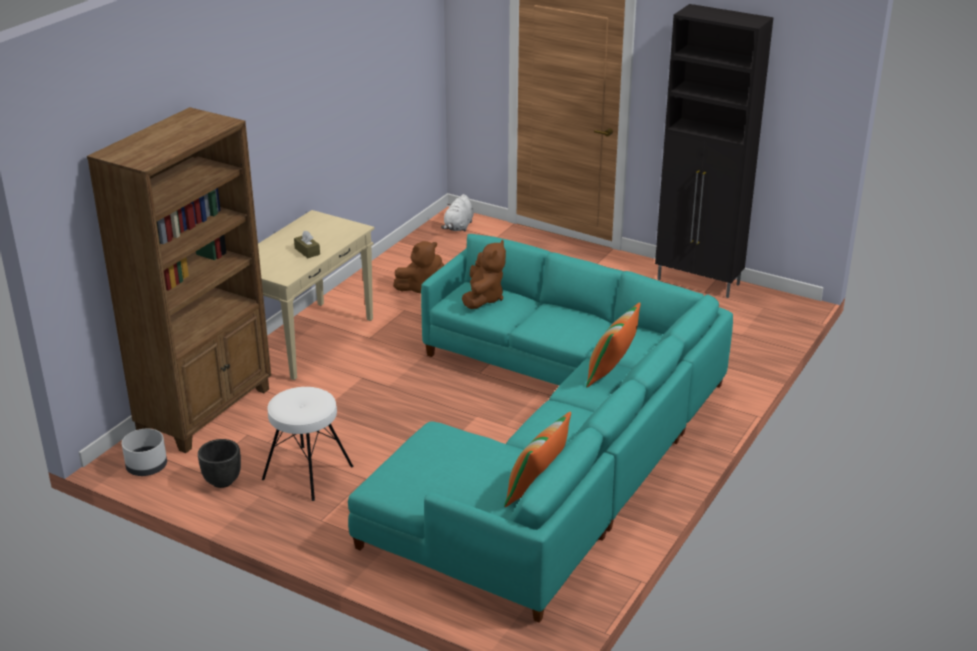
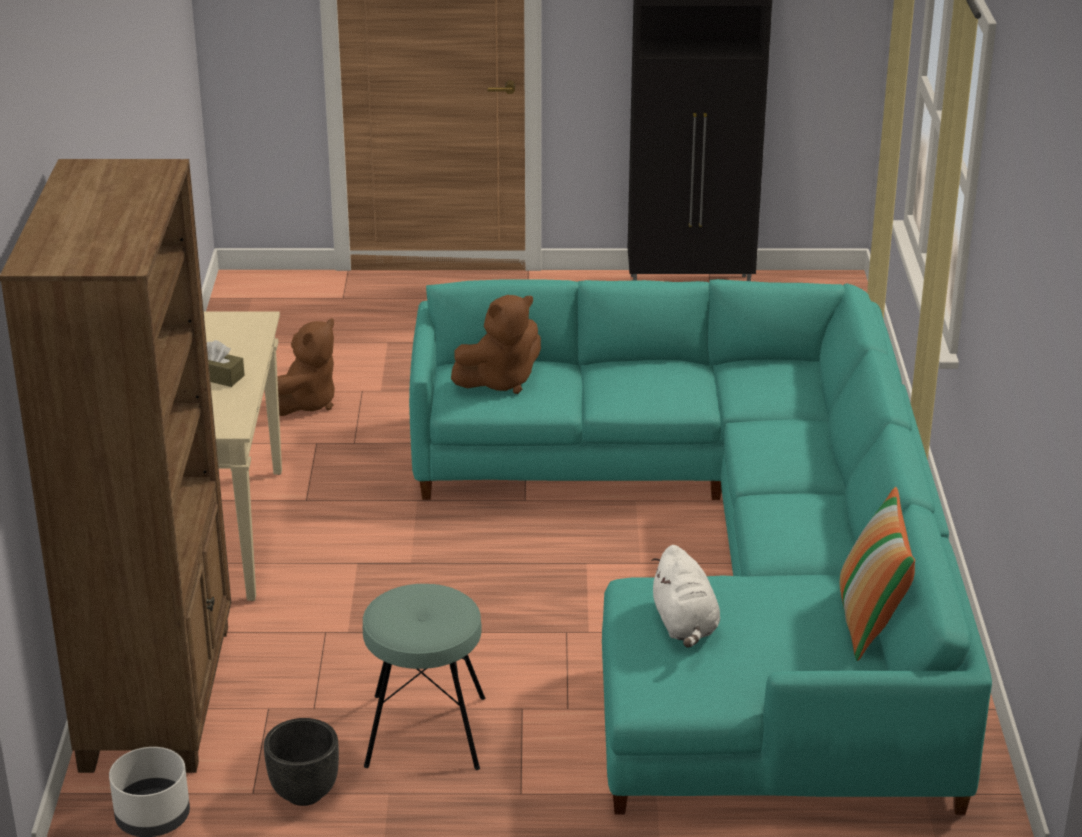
camera: 30 degrees left, 0 degrees up
white stool [262,387,354,501] -> turquoise stool [363,584,485,770]
white plush toy [441,194,474,231] -> white plush toy moved to [651,545,720,648]
brown plush toy [462,240,506,309] -> brown plush toy turned 75 degrees clockwise [451,295,541,394]
pillow [586,302,641,387] -> none

